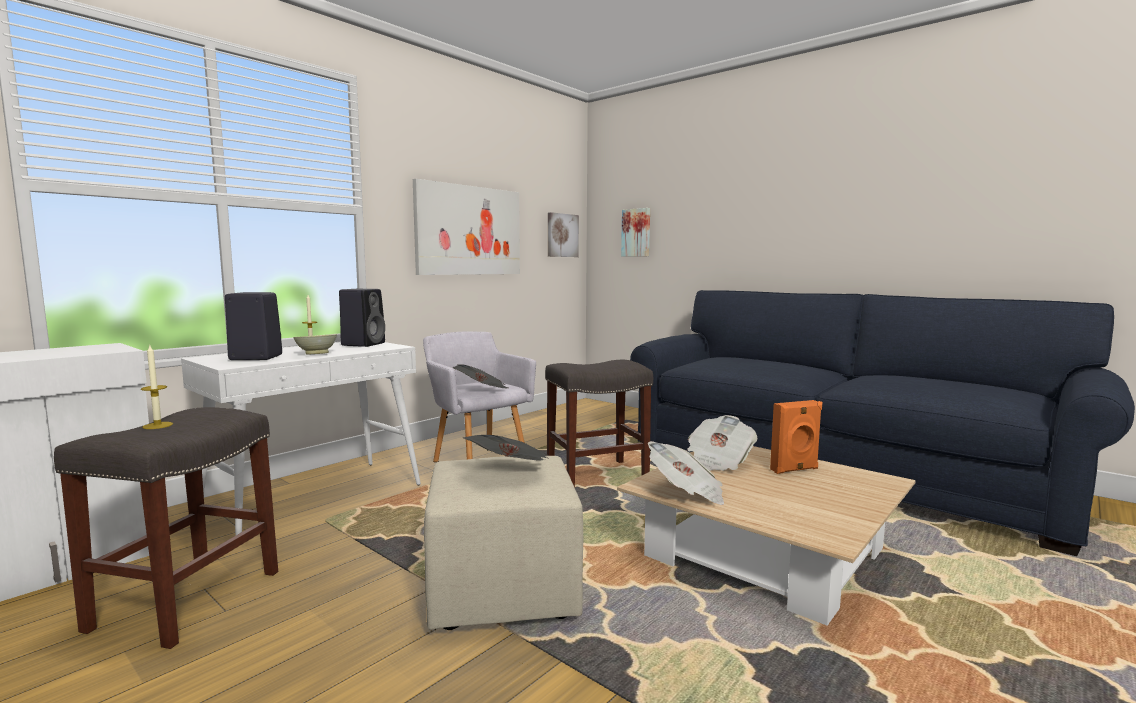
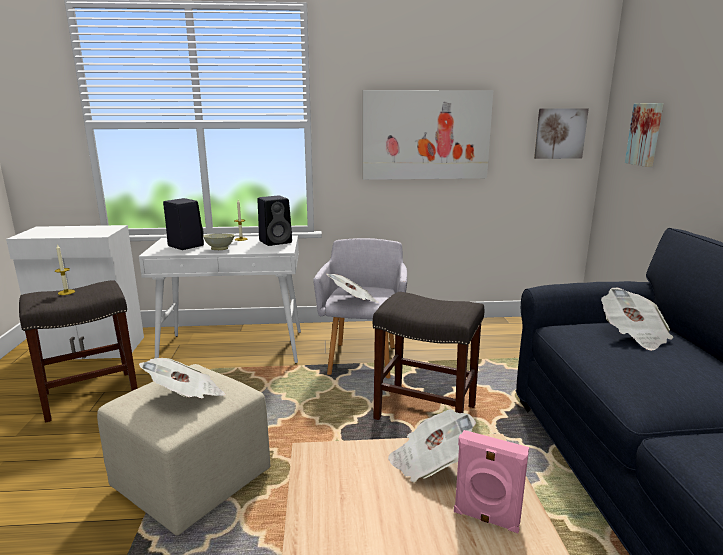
camera: 45 degrees right, 10 degrees up
newspaper [648,441,724,505] -> newspaper moved to [601,288,673,351]
orange speaker [770,400,822,474] -> pink speaker [454,430,529,533]

